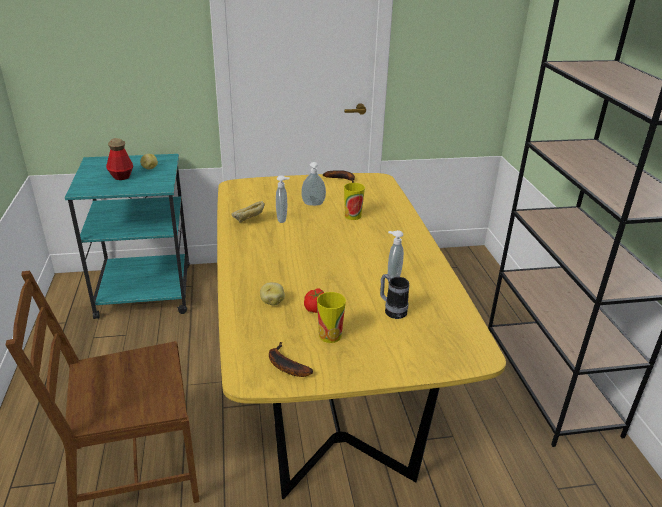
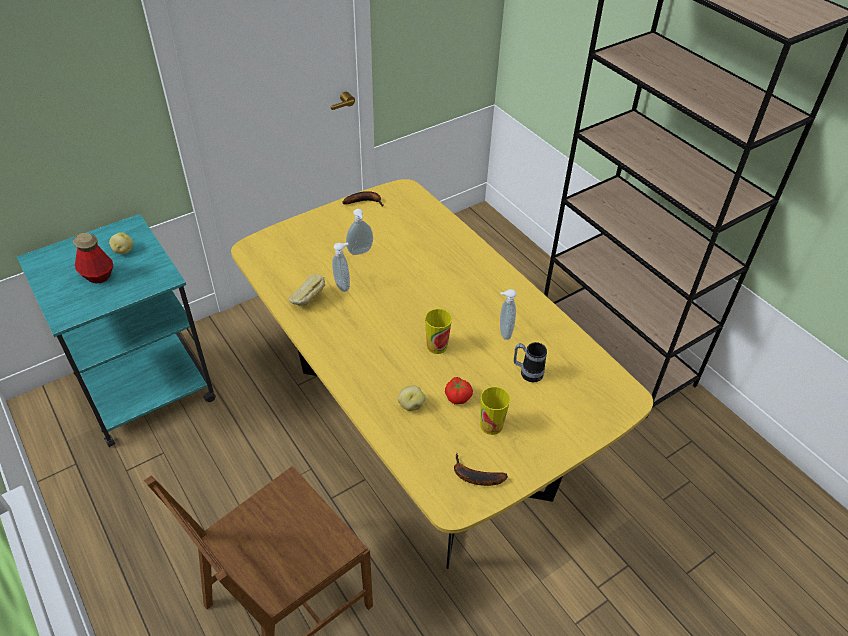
camera: 25 degrees left, 15 degrees up
cup [344,183,365,220] -> cup moved to [425,309,452,354]

